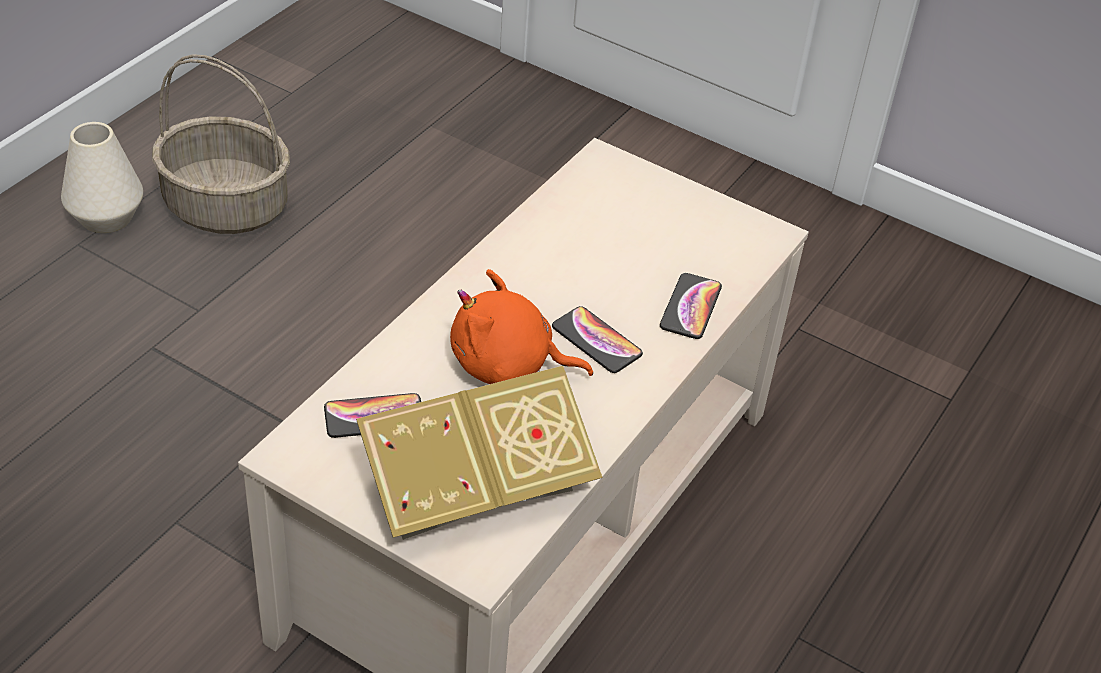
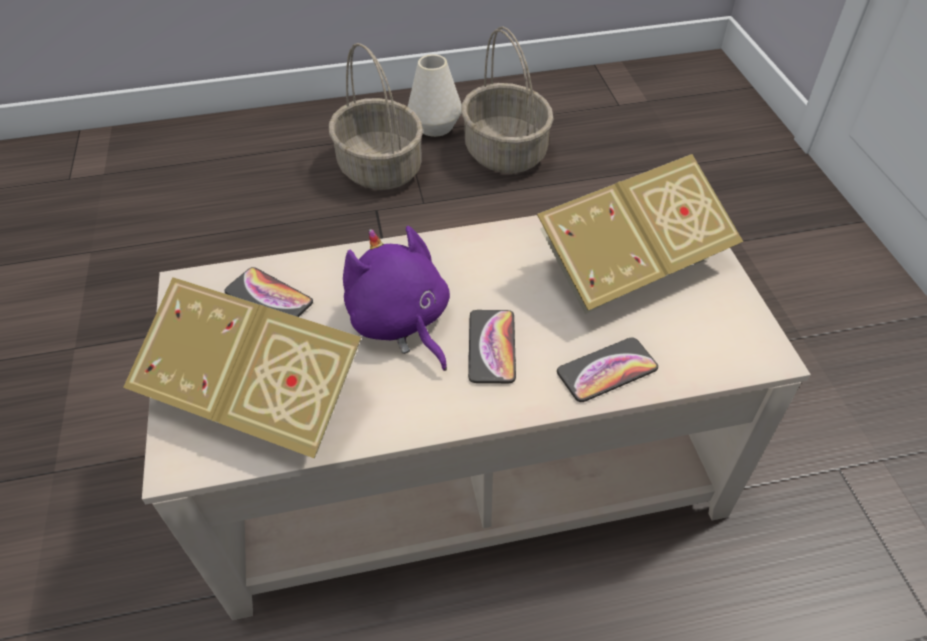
camera: 50 degrees right, 5 degrees up
orange plush toy [450,269,593,384] -> purple plush toy [343,226,450,371]
none -> basket [329,43,423,190]
none -> book [537,154,743,314]

